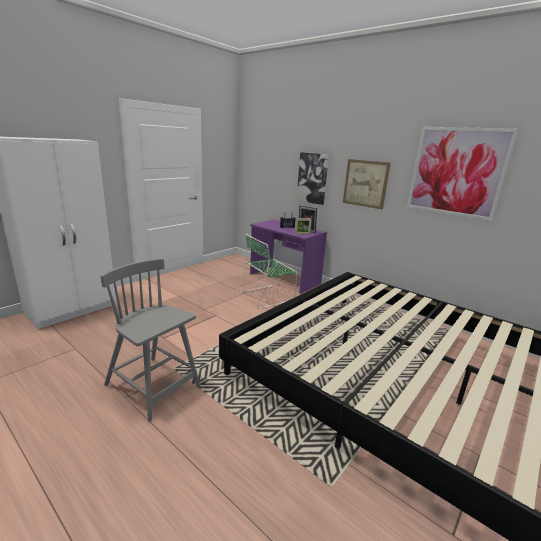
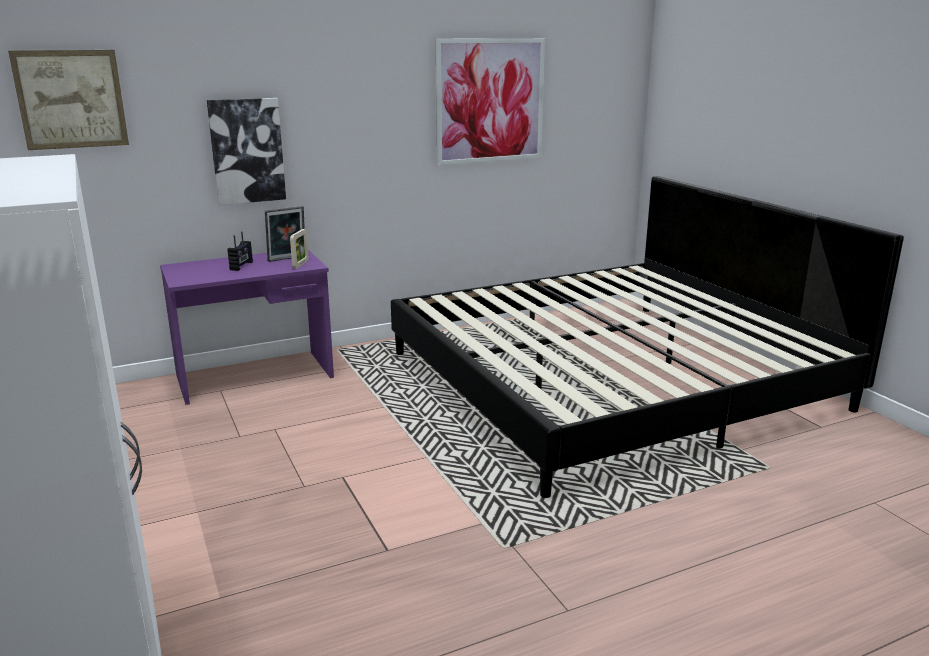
camera: 65 degrees left, 0 degrees up
grey chair [100,258,200,421] -> none
green chair [238,234,298,309] -> none
picture [343,159,391,209] -> picture moved to [8,50,129,150]

